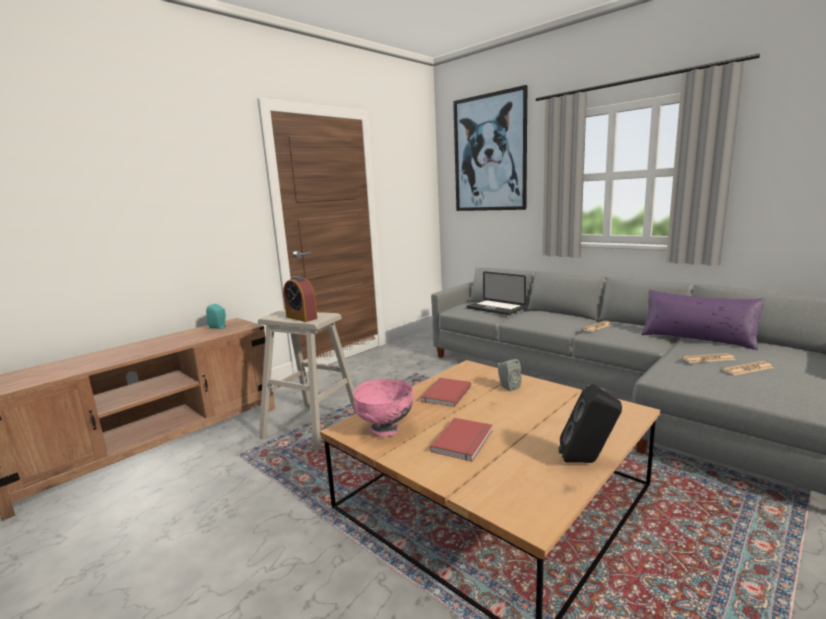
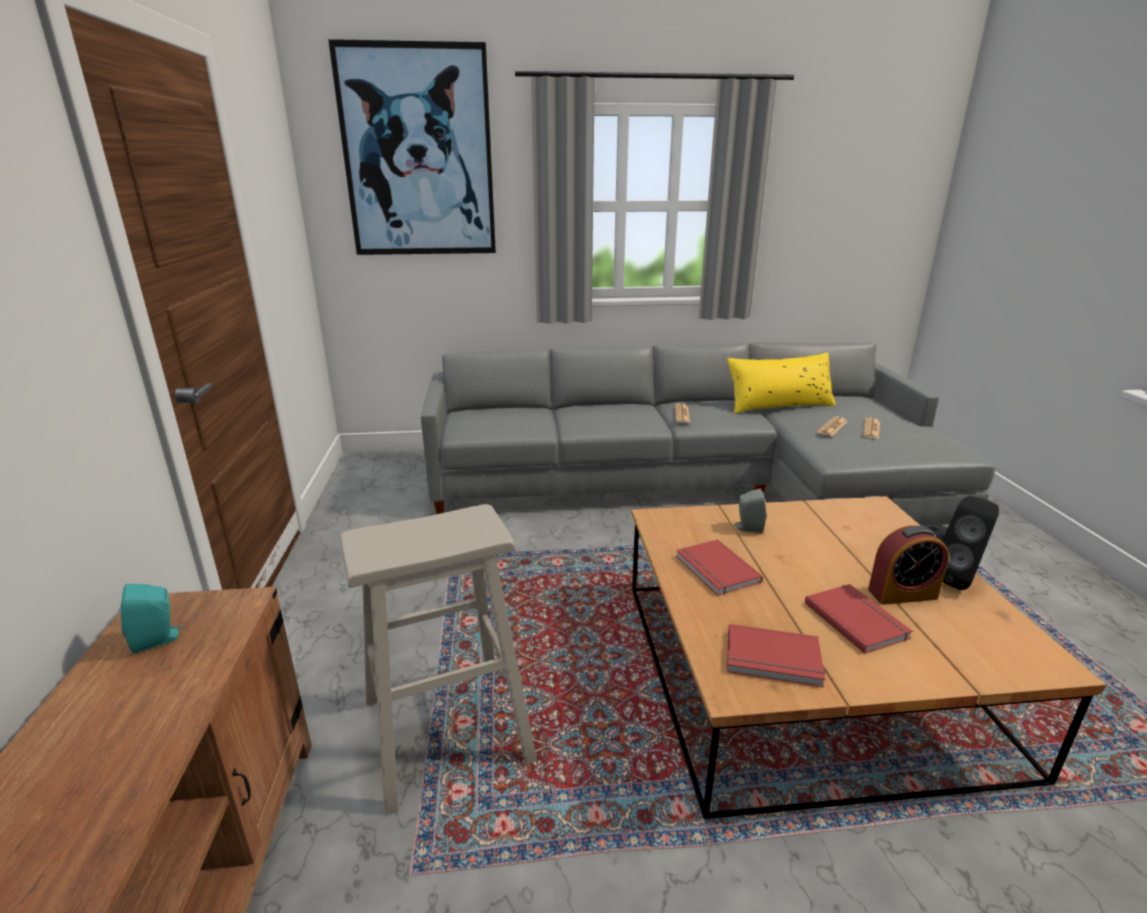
camera: 50 degrees left, 10 degrees up
alarm clock [283,276,318,322] -> alarm clock moved to [868,525,949,605]
pink bowl [354,379,414,437] -> red book [727,624,825,687]
laptop [467,271,526,315] -> none
purple pillow [641,290,765,350] -> yellow pillow [727,352,836,414]

